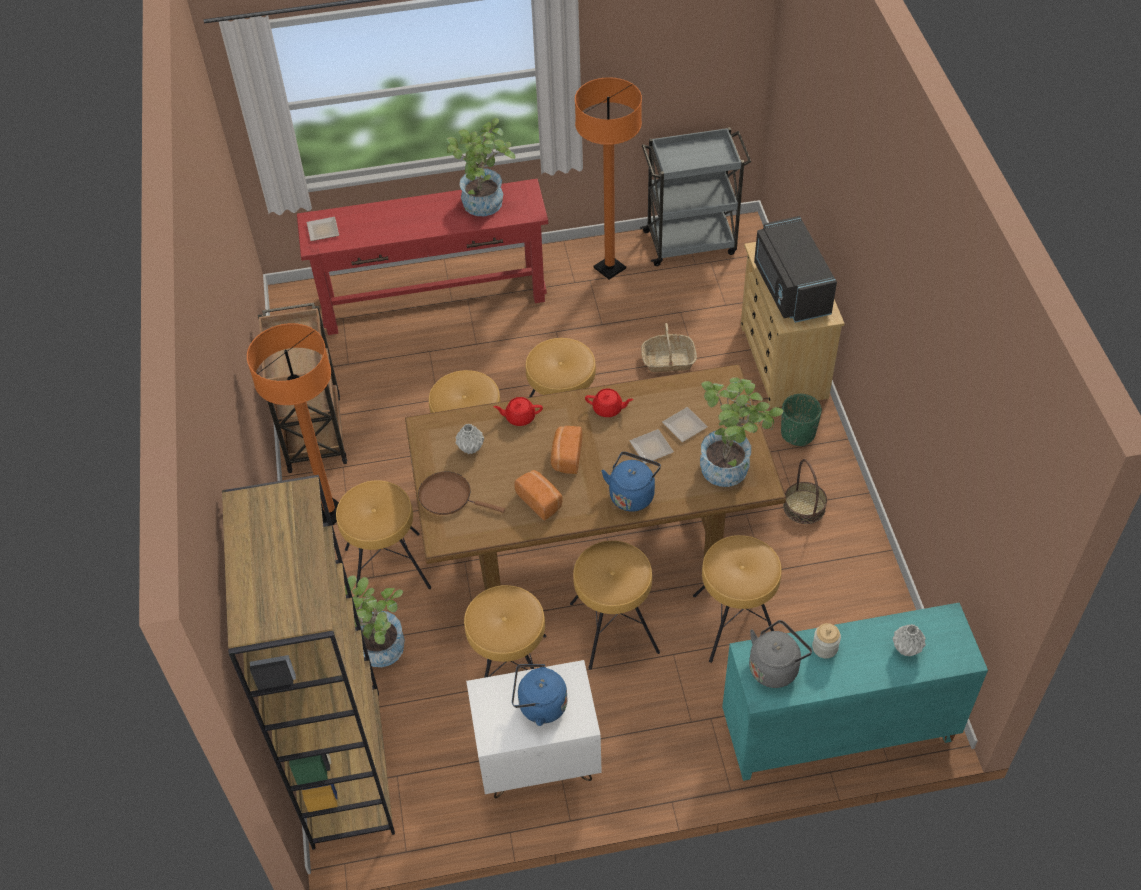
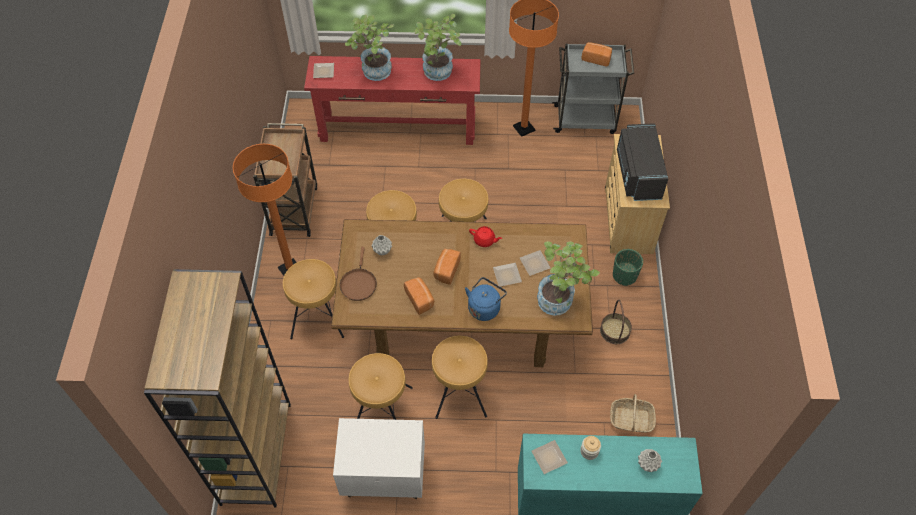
camera: 10 degrees right, 5 degrees up
potted plant [345,575,405,667] -> potted plant moved to [345,15,394,81]
brown frying pan [418,471,505,515] -> brown frying pan turned 120 degrees counterclockwise [340,247,377,301]
red teapot [493,397,543,426] -> none
blue kettle [512,664,567,726] -> none
basket [641,323,697,372] -> basket moved to [610,394,656,433]
brown stool [693,535,781,663] -> none
grey kettle [749,620,812,688] -> plate [531,440,568,474]
none -> bread [582,42,612,66]

